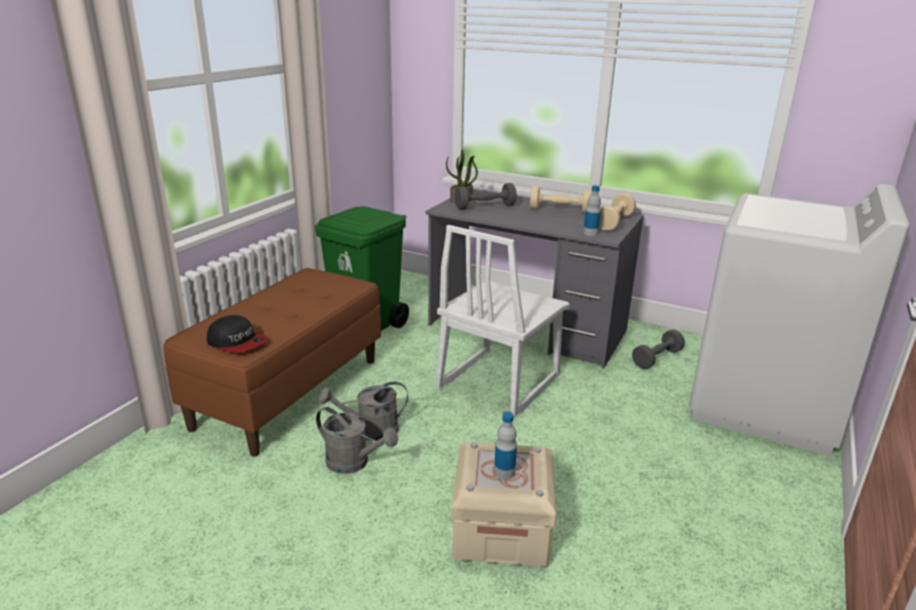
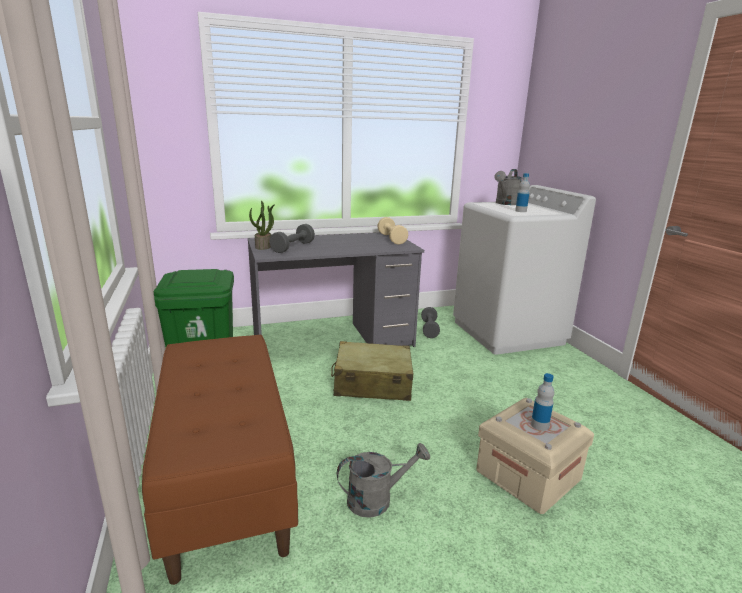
camera: 45 degrees left, 5 degrees down
cap [207,315,268,353] -> none
grey watering can [318,381,408,441] -> grey watering can moved to [495,169,522,205]
white chair [436,225,570,416] -> beige suitcase [331,341,413,401]
beige dumbbell [530,186,592,213] -> none
bottle [583,185,601,236] -> bottle moved to [515,173,530,212]

